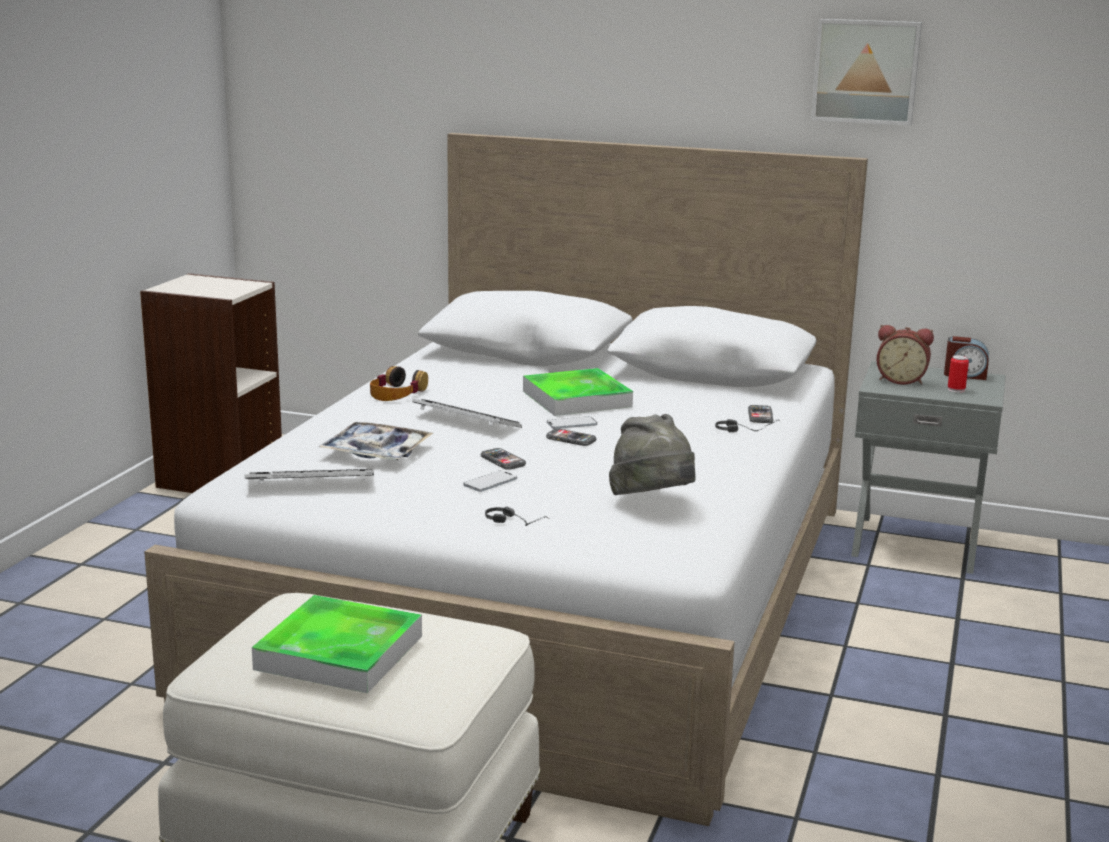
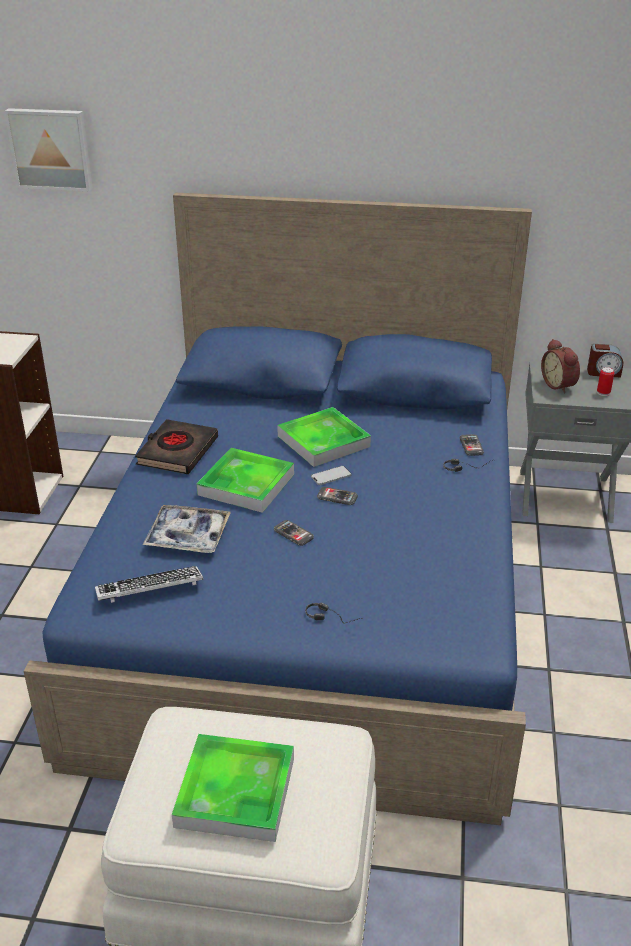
camera: 10 degrees left, 15 degrees up
white bed [144,133,868,826] -> blue bed [24,193,532,825]
headphones [370,366,428,401] -> black book [135,419,218,474]
keyboard [412,399,522,428] -> tray [197,448,294,513]
phone [463,470,517,492] -> none
grey hat [609,414,695,495] -> none
picture [811,19,922,126] -> picture moved to [4,108,93,191]
alarm clock [876,325,934,385] -> alarm clock turned 60 degrees clockwise [541,339,580,394]

